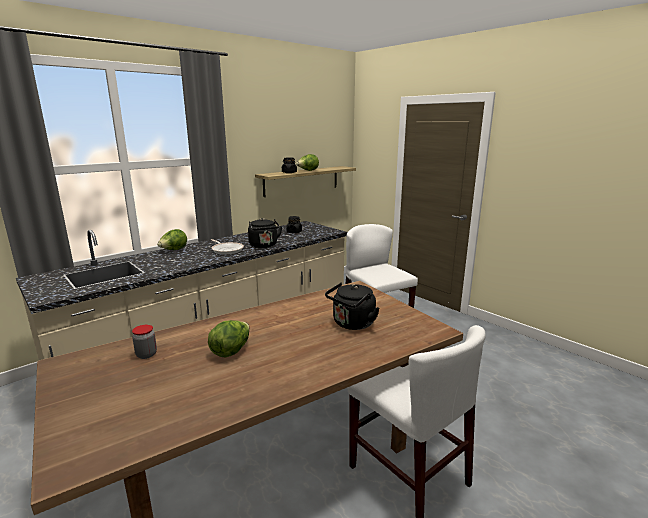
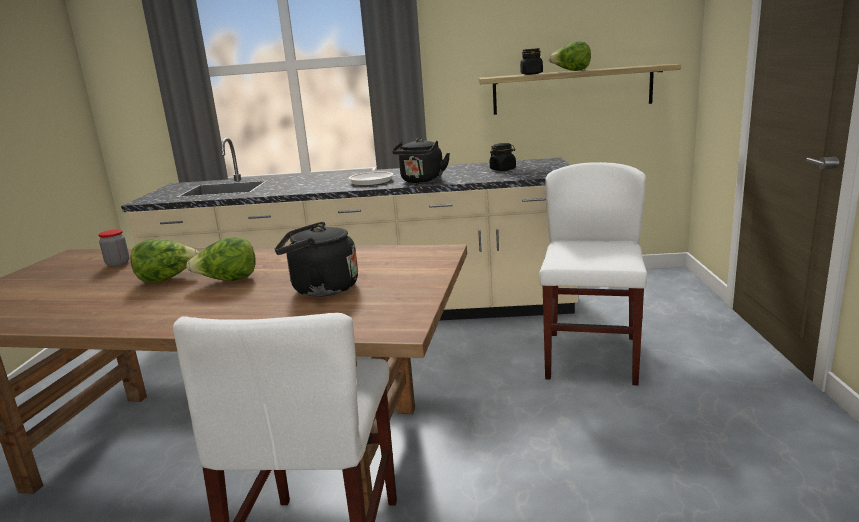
camera: 45 degrees right, 0 degrees up
lettuce [157,229,187,250] -> lettuce moved to [186,237,255,281]

